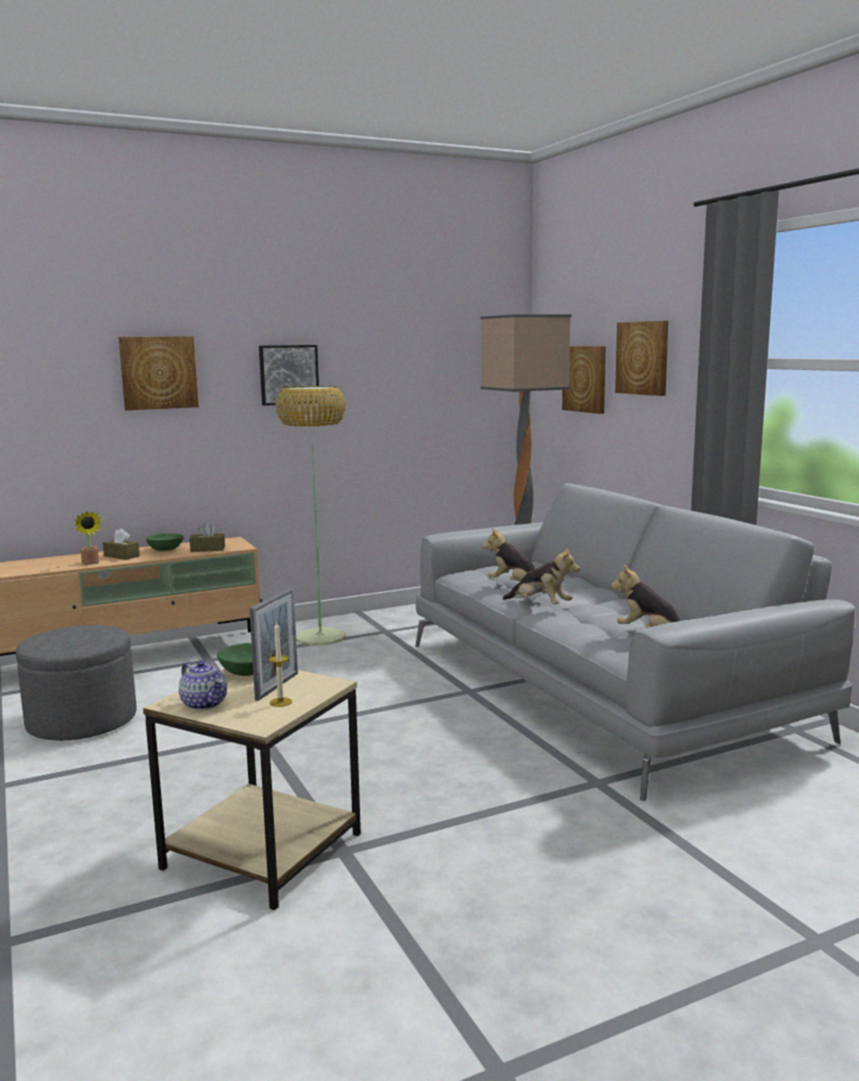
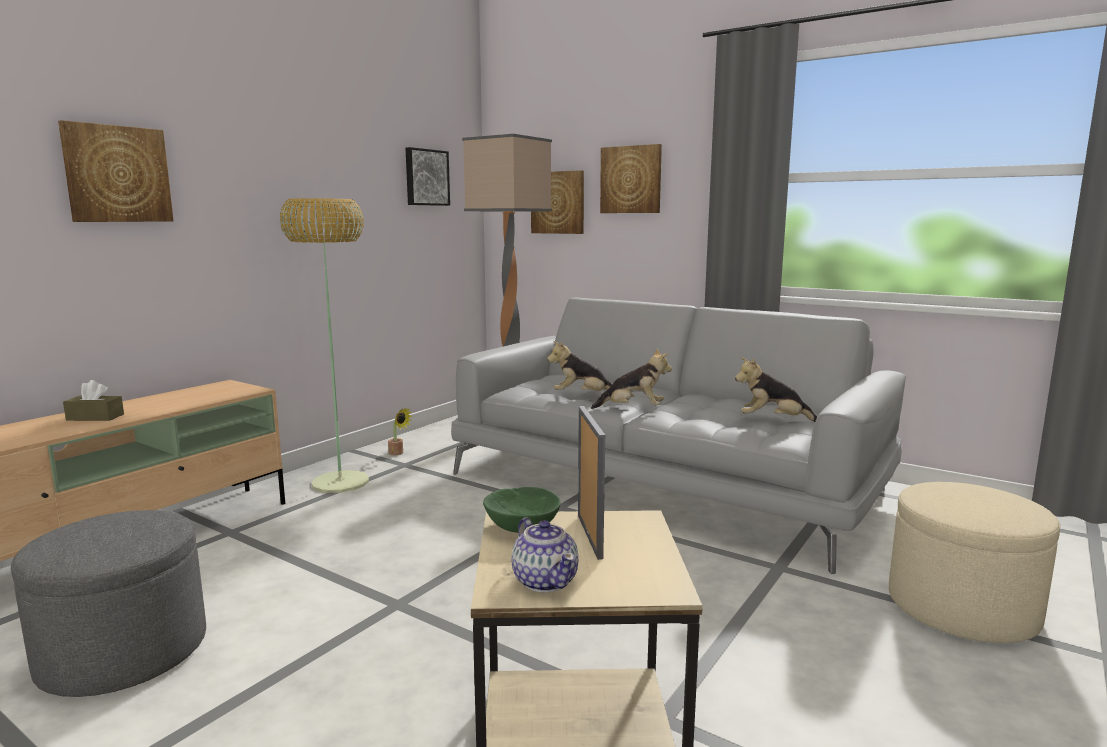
camera: 30 degrees left, 0 degrees up
potted plant [74,511,103,565] -> potted plant moved to [388,408,412,455]
green bowl [146,533,184,551] -> none
teapot [179,661,227,710] -> teapot turned 45 degrees clockwise [511,517,578,592]
brown tissue box [189,523,225,552] -> none
picture [259,345,319,406] -> picture moved to [405,147,450,206]
candle [269,621,292,707] -> none
none -> beige ottoman [889,482,1060,643]

